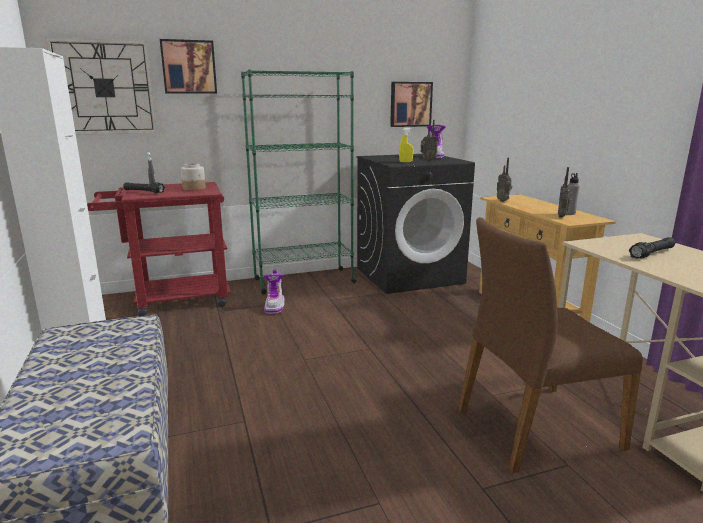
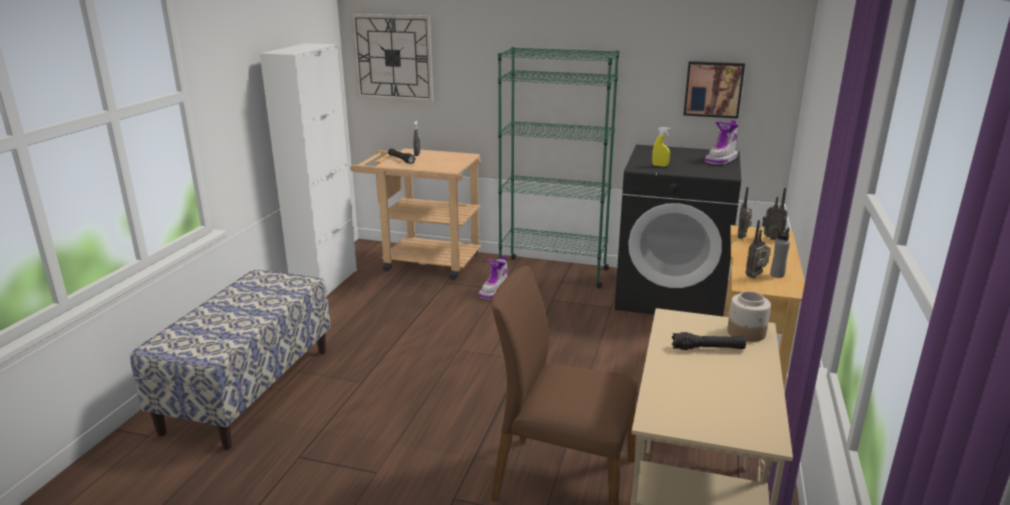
camera: 35 degrees right, 5 degrees up
red cart [87,182,231,316] -> beige cart [350,148,481,280]
picture [160,39,217,94] -> none
jar [181,163,206,190] -> jar moved to [727,291,771,342]
radio [420,120,438,162] -> radio moved to [762,188,788,240]

